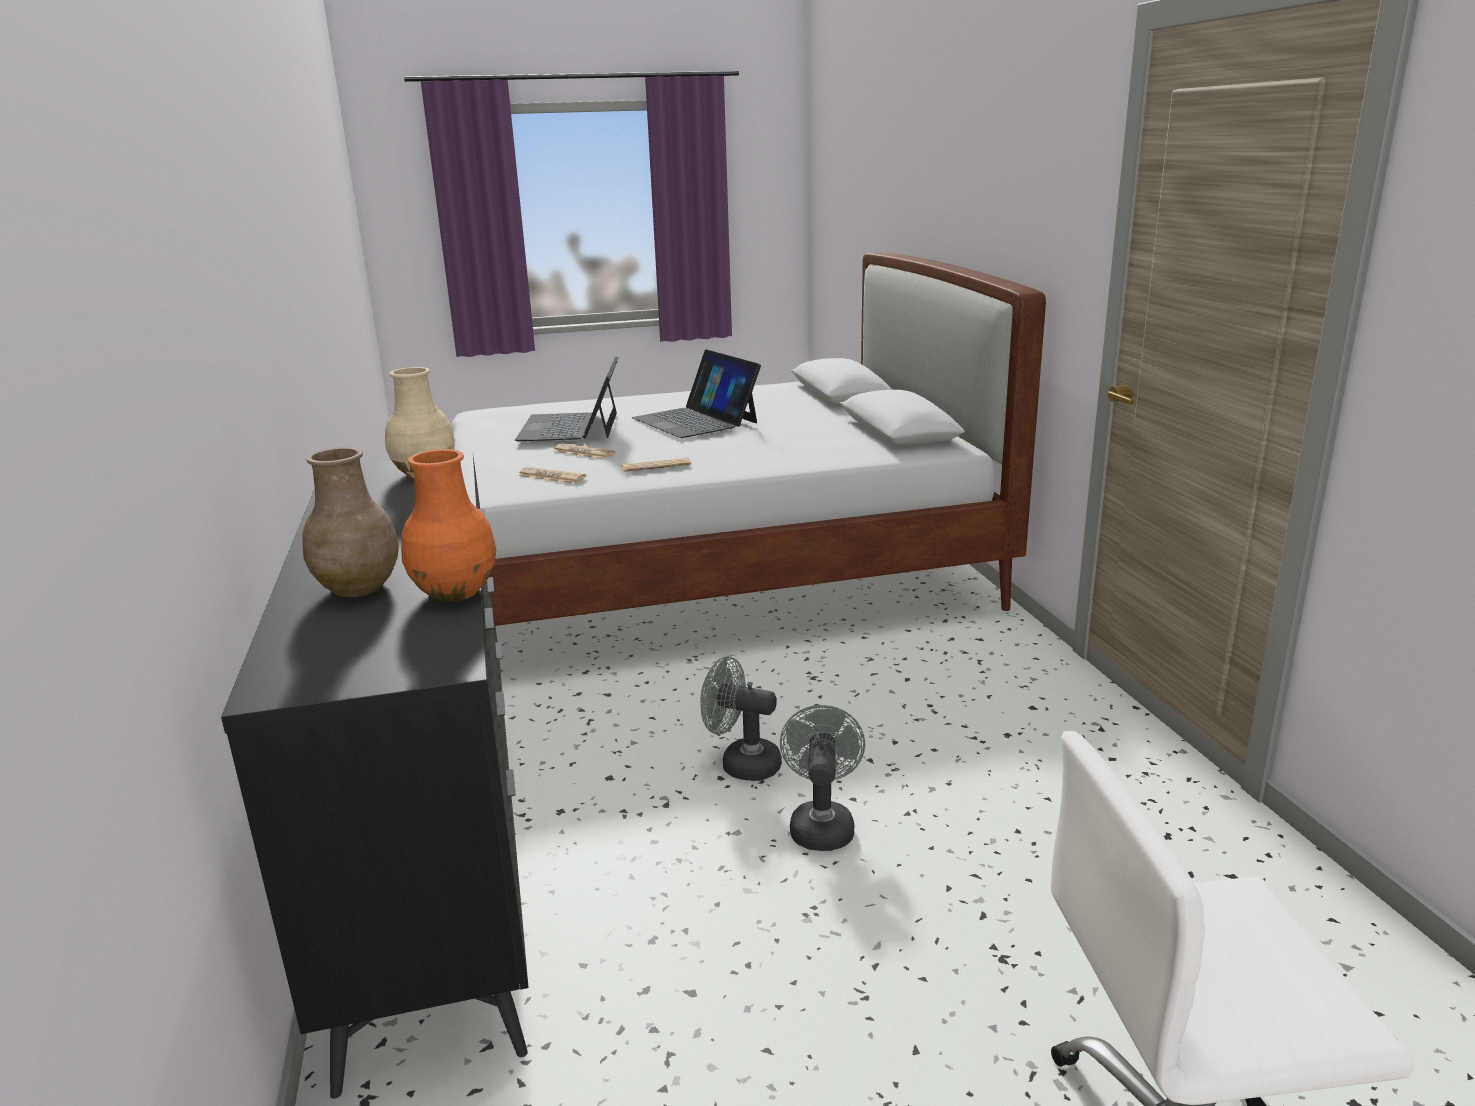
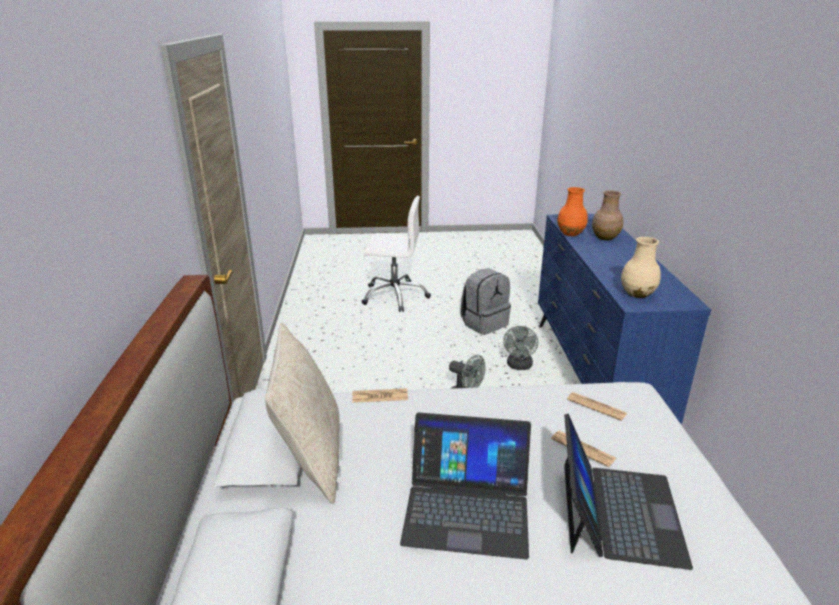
camera: 170 degrees left, 5 degrees up
black dresser [221,452,529,1099] -> blue dresser [538,214,711,424]
newspaper [621,458,691,472] -> newspaper moved to [353,388,408,403]
laptop [632,349,761,438] -> laptop turned 120 degrees clockwise [400,412,531,560]
grey fan [780,705,865,851] -> grey fan moved to [503,326,538,370]
none -> beige pillow [265,322,340,504]
none -> grey backpack [460,268,511,335]

